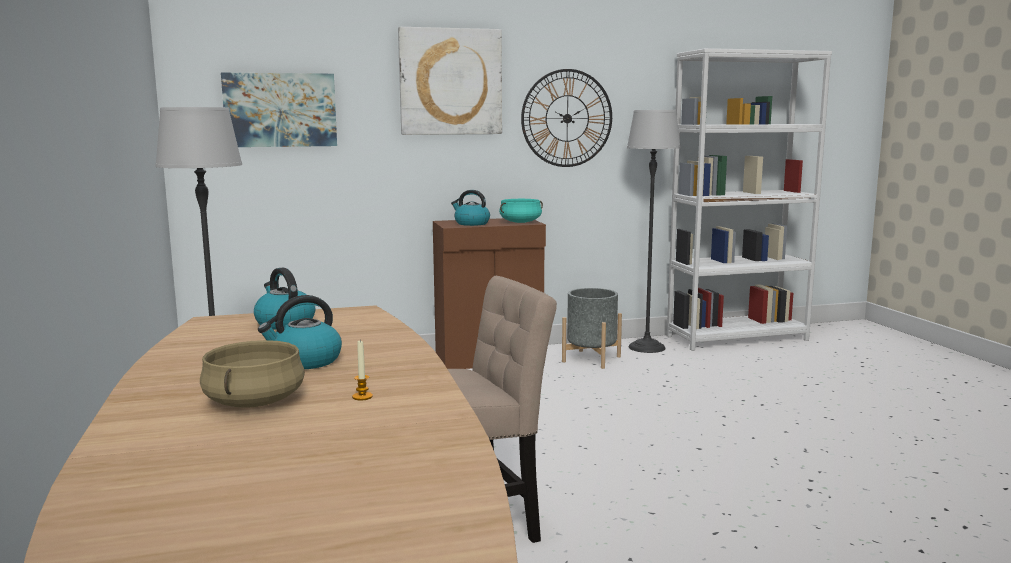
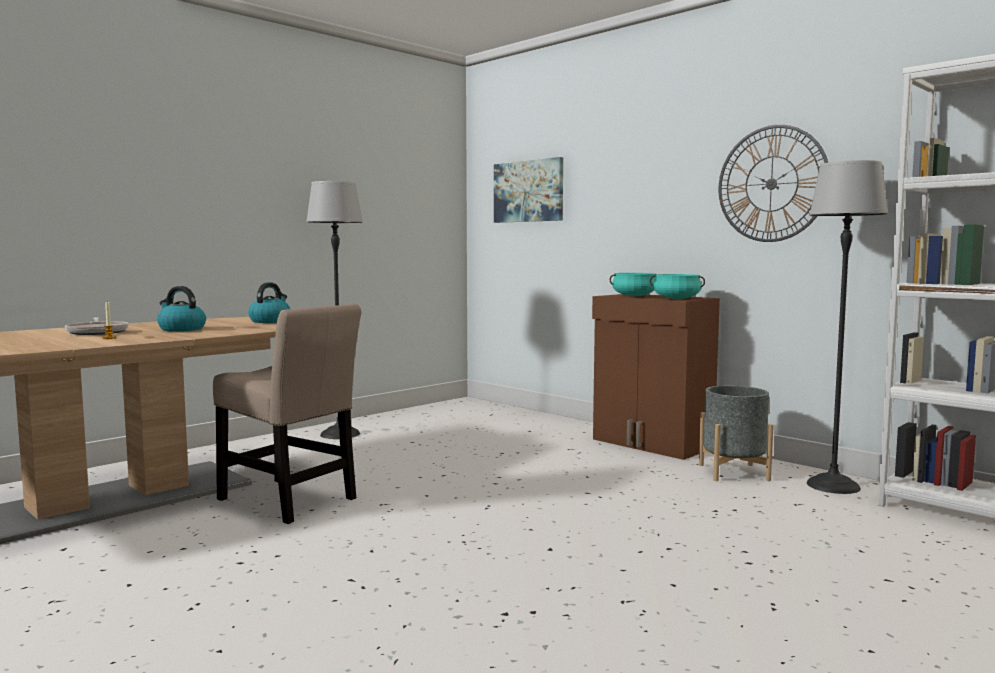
camera: 60 degrees right, 5 degrees down
beige cooking pot [200,340,305,408] -> frying pan [65,317,129,335]
picture [398,27,502,135] -> none
kettle [451,190,490,226] -> turquoise cooking pot [610,273,657,296]

